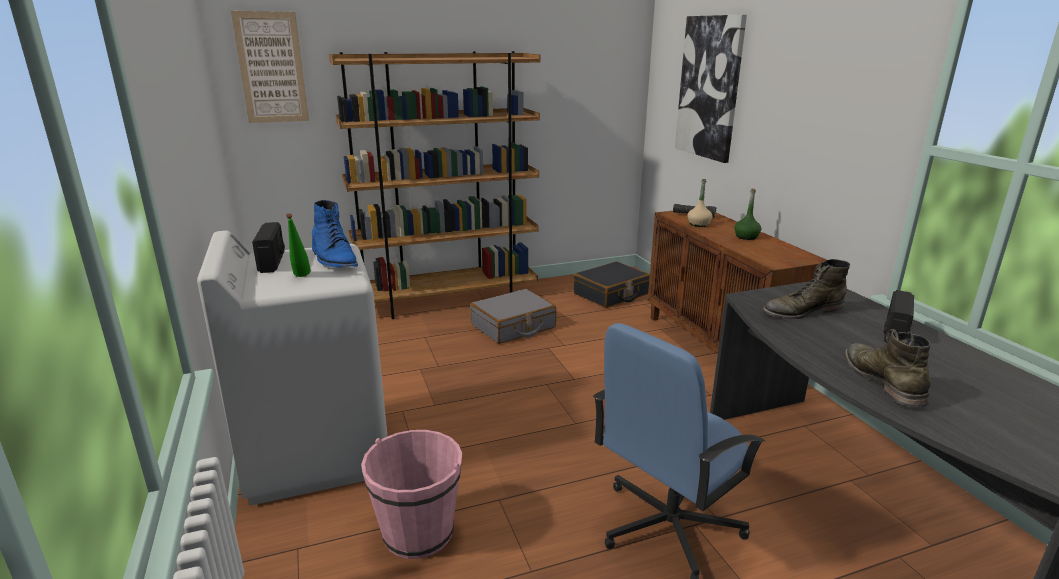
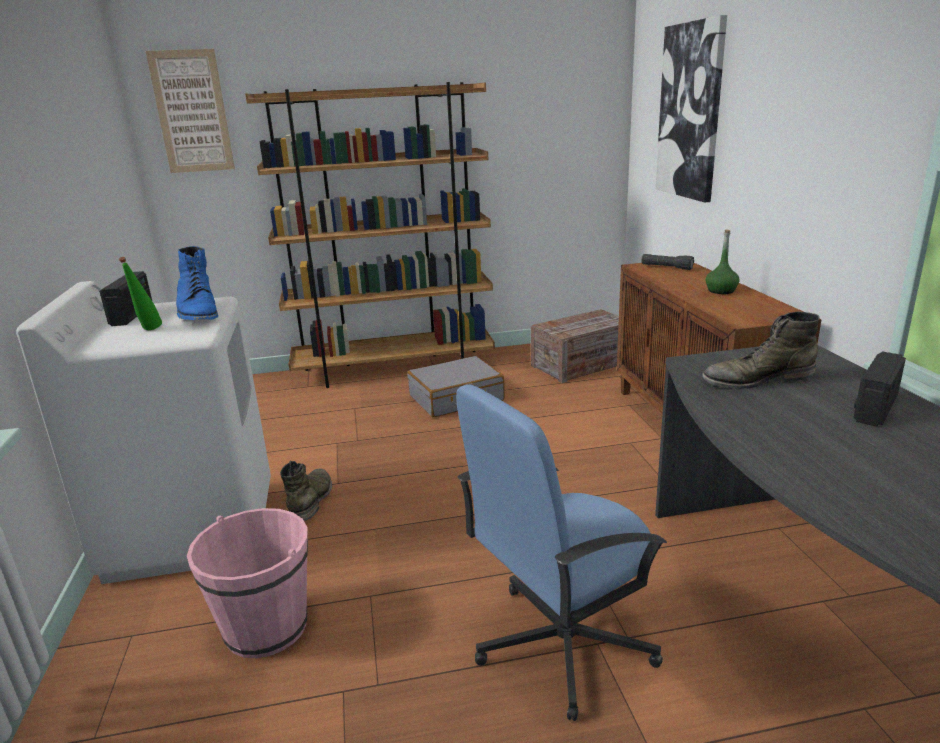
camera: 10 degrees right, 0 degrees up
black suitcase [573,262,650,308] -> crate [531,309,619,383]
beige bottle [687,179,712,227] -> none
green boot [845,329,931,407] -> green boot moved to [280,461,332,521]

